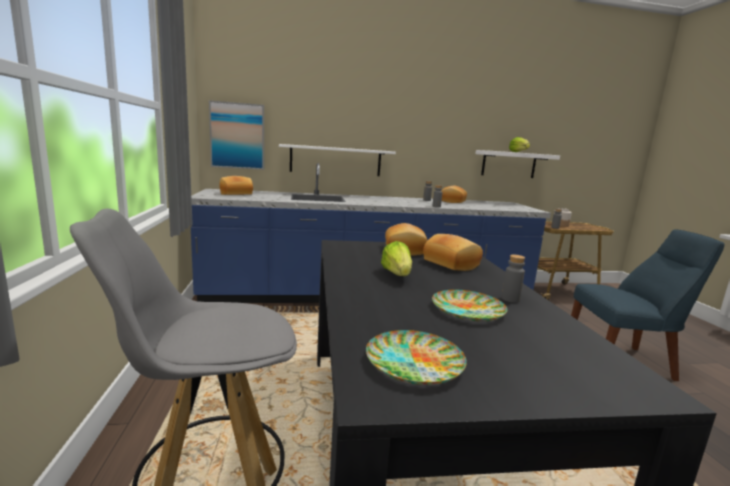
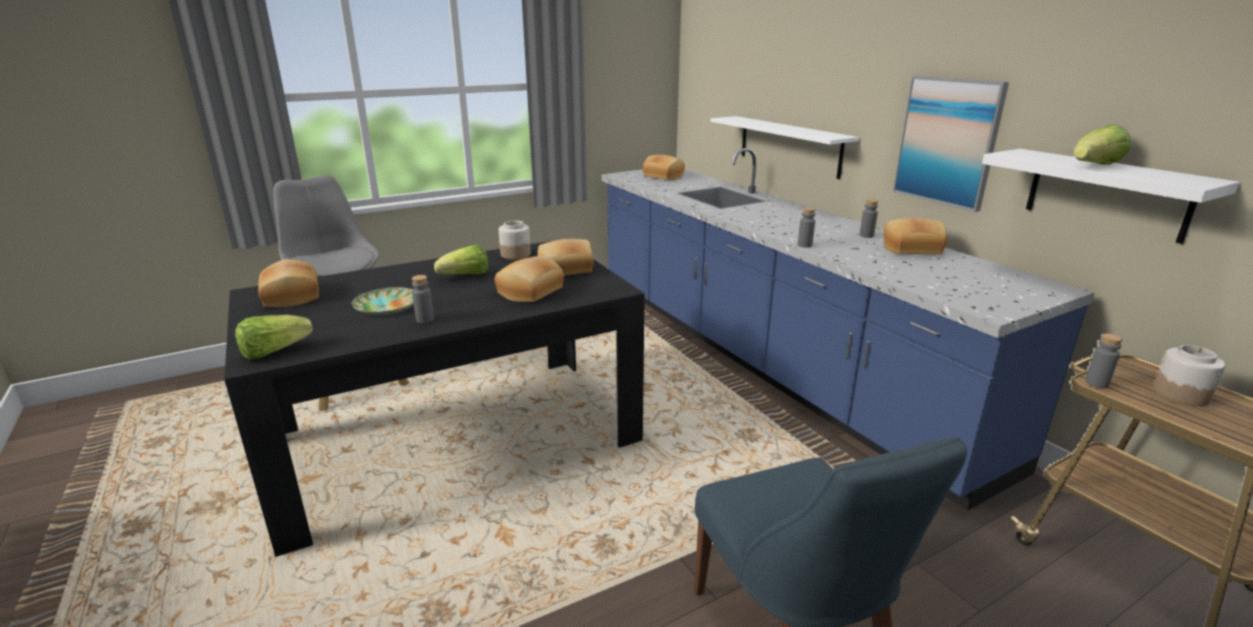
camera: 70 degrees right, 10 degrees up
picture [209,100,264,170] -> picture moved to [892,76,1009,212]
plate [366,330,467,385] -> bread [258,259,319,307]
none -> lettuce [235,315,313,360]
none -> jar [499,220,531,259]

